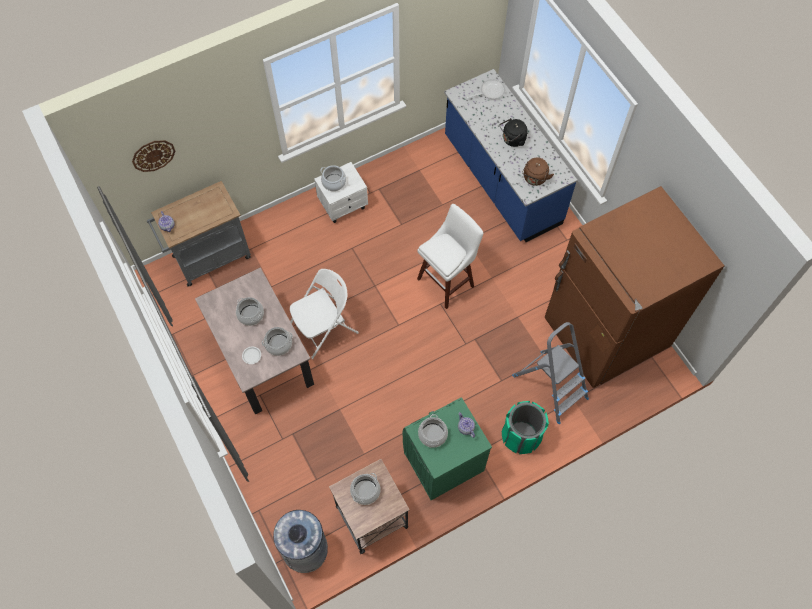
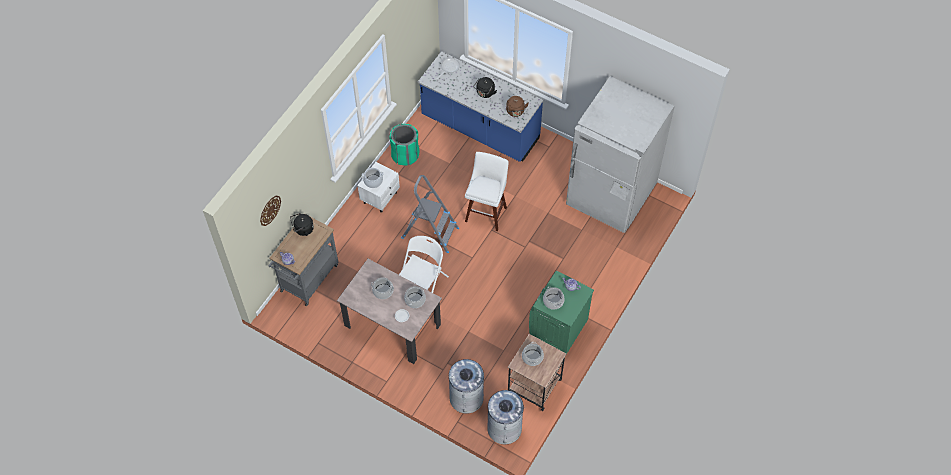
camera: 30 degrees left, 5 degrees down
green trash can [502,401,549,454] -> green trash can moved to [389,124,419,166]
grey step ladder [512,322,589,424] -> grey step ladder moved to [401,175,459,253]
brown fridge [545,186,725,388] -> white fridge [566,76,675,233]
none -> black kettle [290,213,314,236]
none -> grey trash can [449,359,484,414]

